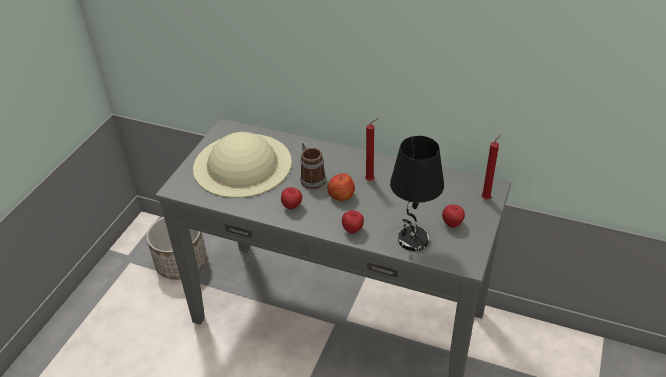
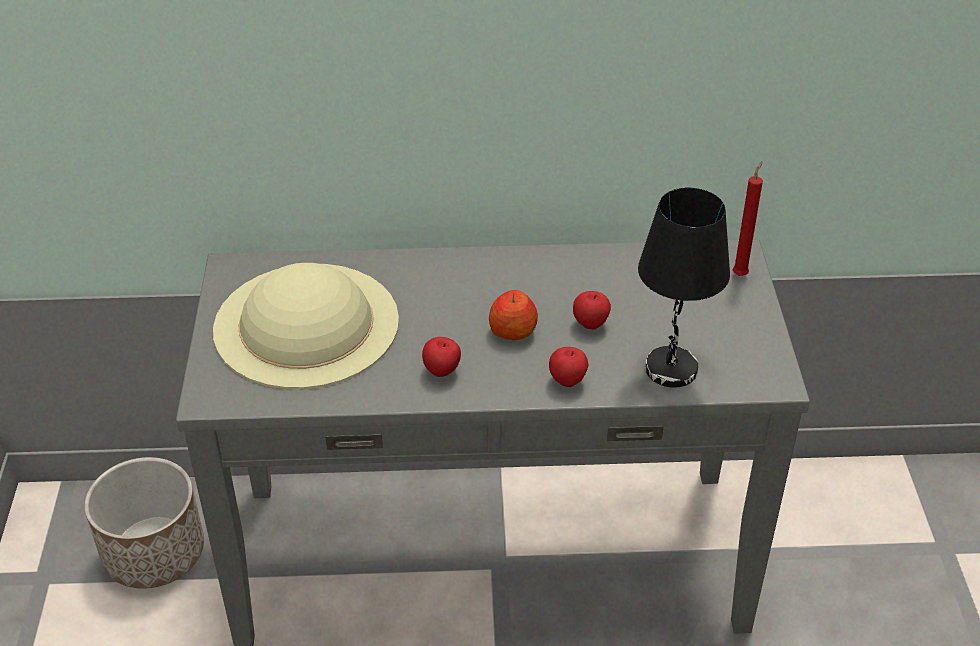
camera: 25 degrees left, 0 degrees up
mug [300,142,326,189] -> none
red candle [365,118,378,181] -> none
apple [442,205,465,228] -> apple moved to [573,291,611,330]

